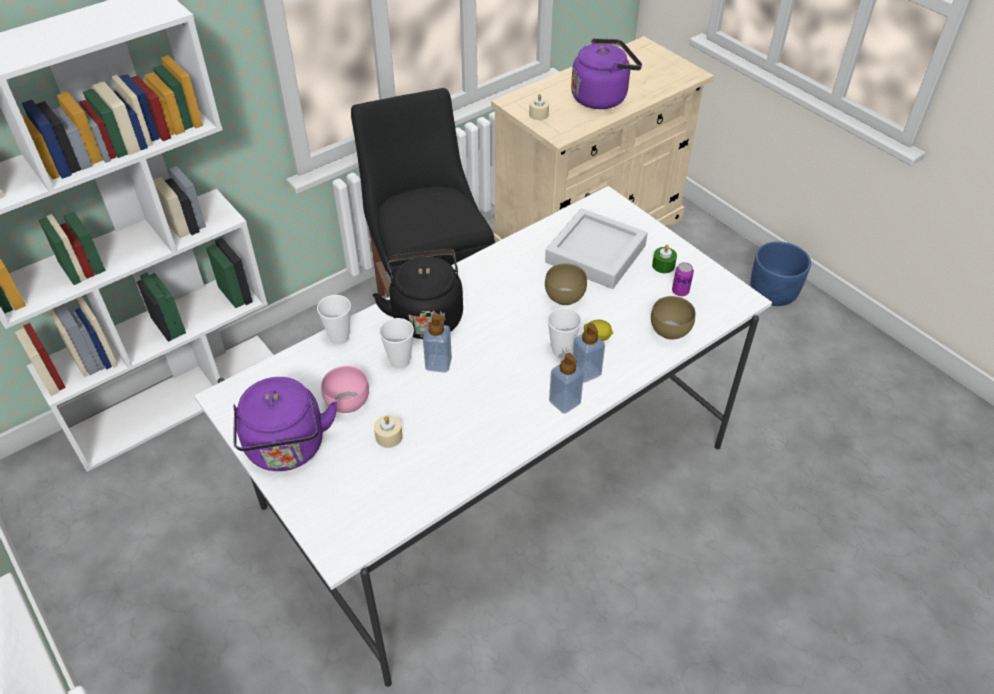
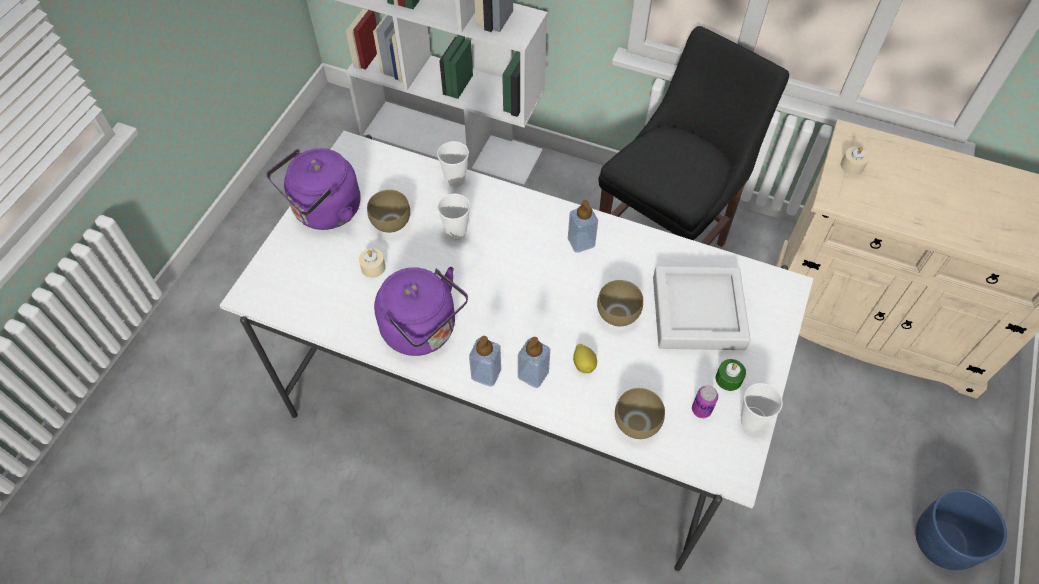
camera: 60 degrees right, 10 degrees up
pink bowl [321,366,369,413] -> brown bowl [367,190,410,233]
black kettle [373,249,463,339] -> none
soap dispenser [423,314,452,373] -> soap dispenser moved to [568,200,598,253]
cup [547,308,582,358] -> cup moved to [741,383,783,431]
purple kettle [571,38,642,109] -> purple kettle moved to [374,267,468,356]

